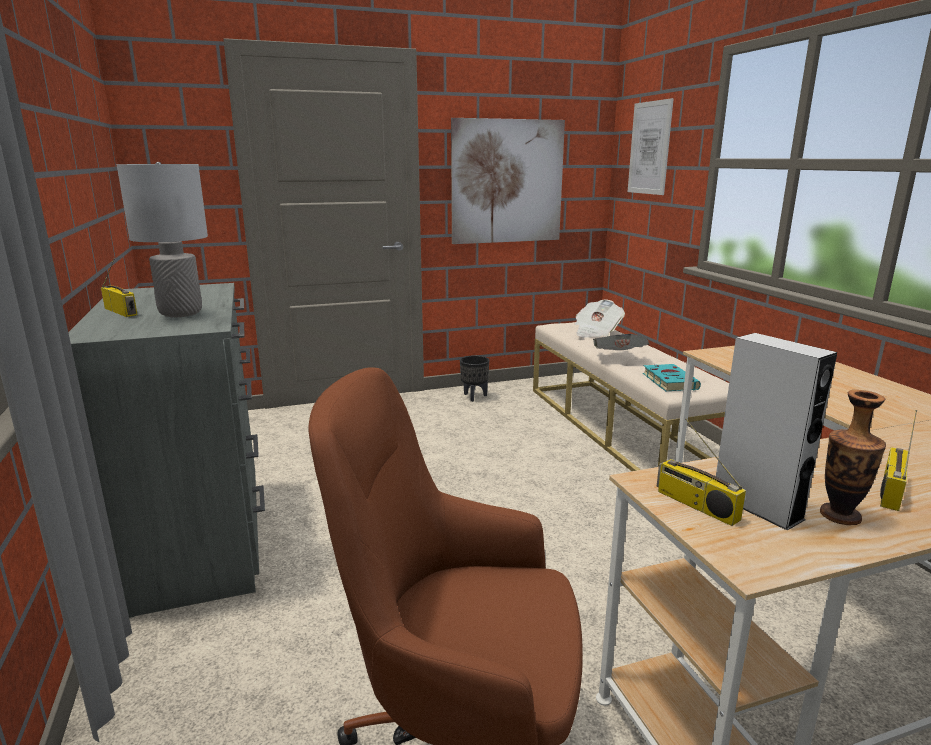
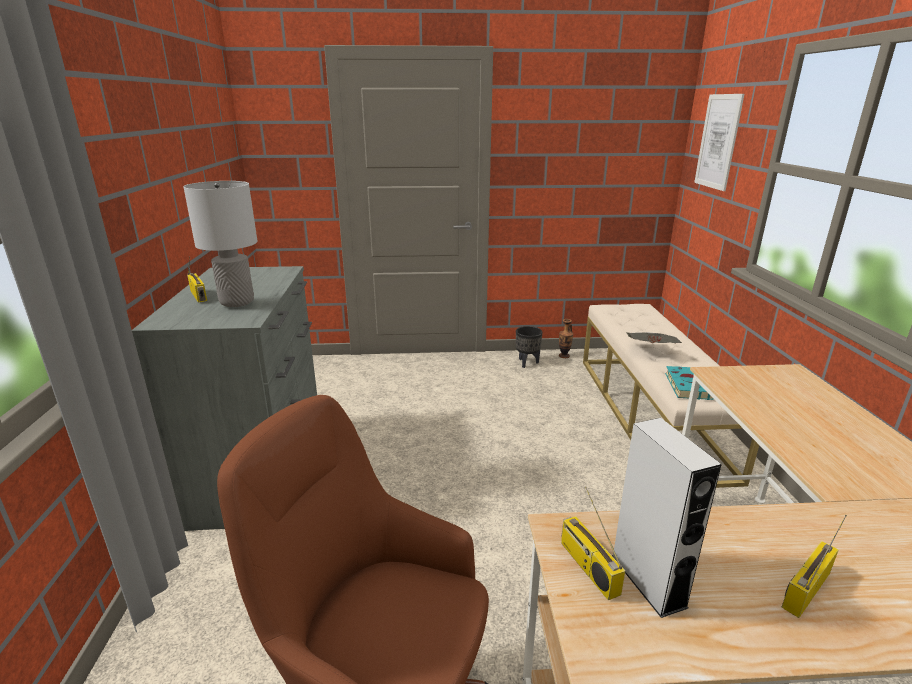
camera: 15 degrees right, 5 degrees up
picture [451,118,565,244] -> none
newspaper [575,299,625,338] -> none
vase [820,390,886,525] -> vase moved to [559,319,573,358]

